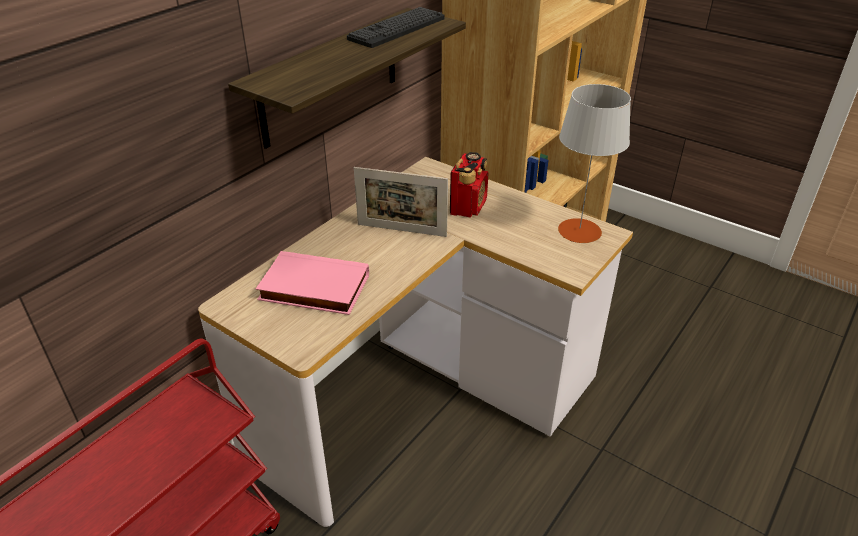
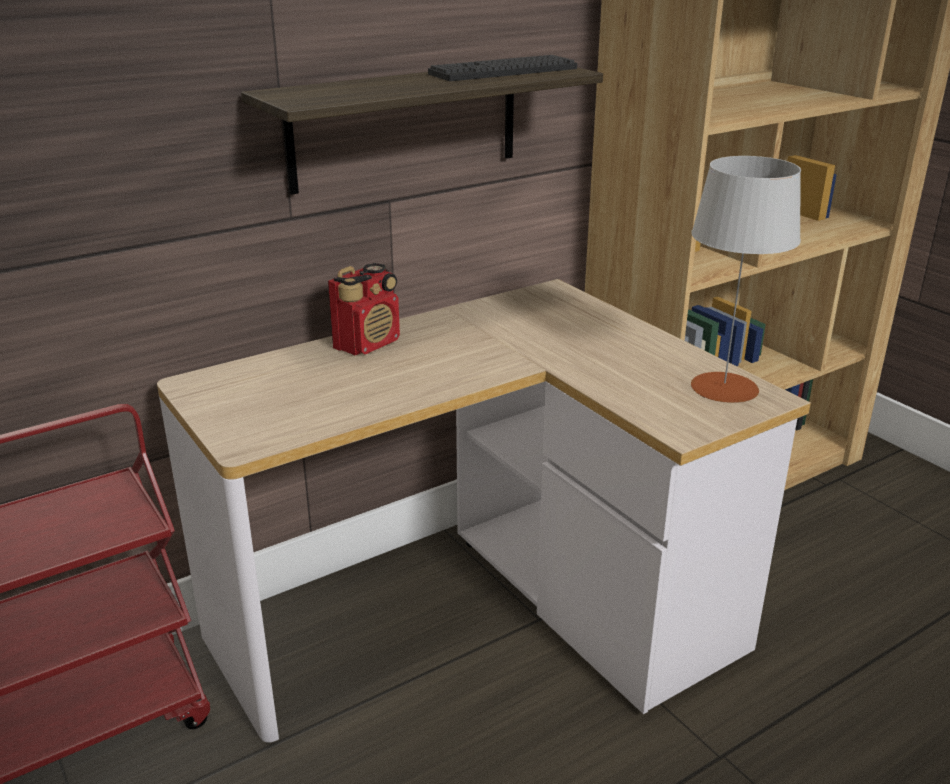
camera: 20 degrees right, 10 degrees down
pink book [256,251,369,315] -> none
picture frame [354,167,448,237] -> none
radio [450,152,488,218] -> radio moved to [328,263,400,355]

